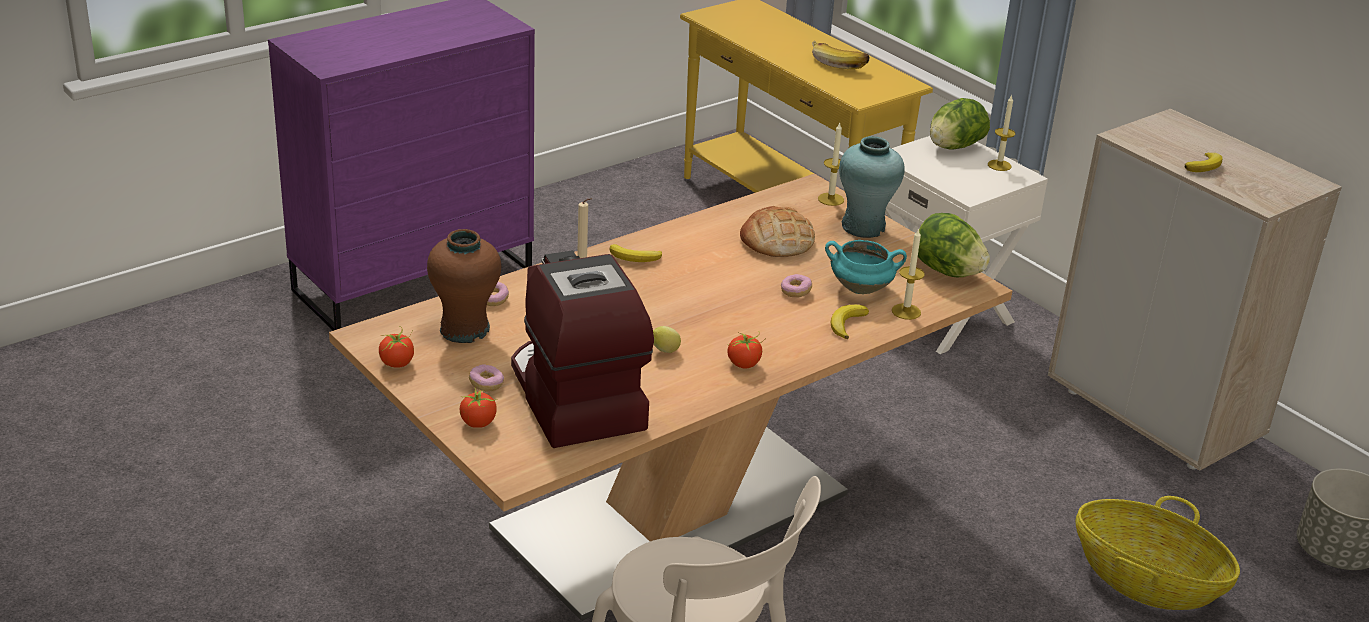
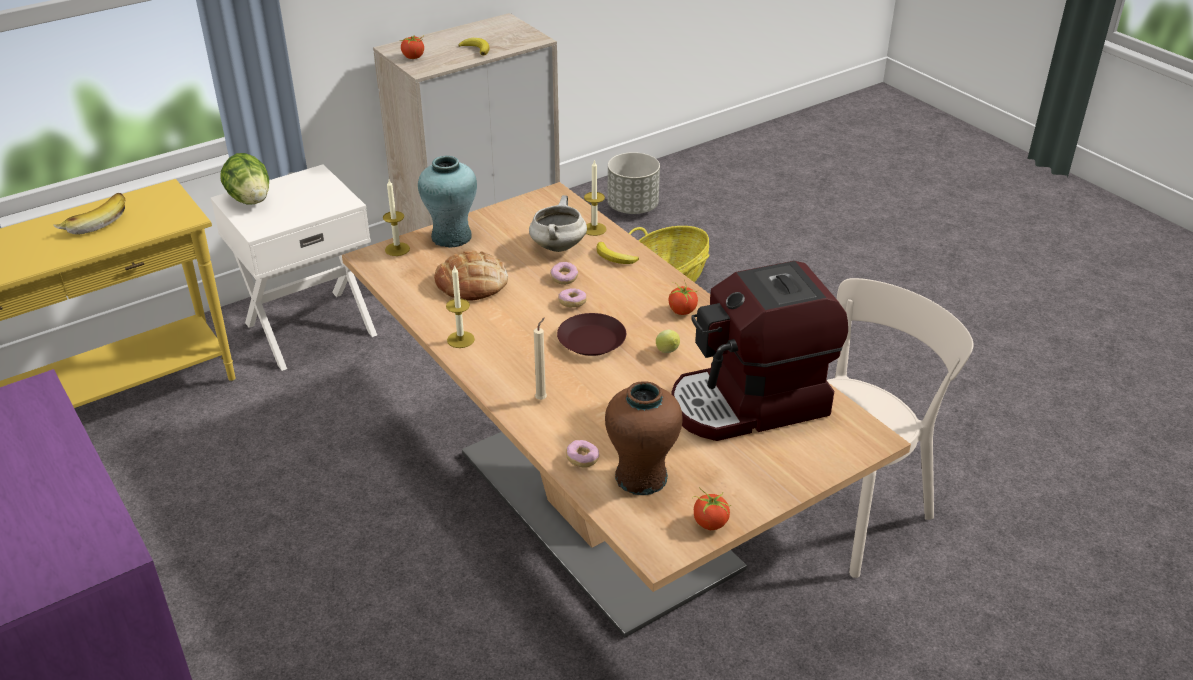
camera: 85 degrees left, 5 degrees up
tomato [460,388,497,428] -> tomato moved to [400,35,424,59]
donut [469,364,504,392] -> donut moved to [558,288,587,308]
banana [610,244,662,262] -> none
turquoise cooking pot [825,240,907,294] -> white cooking pot [529,195,587,252]
lettuce [918,213,990,277] -> none
candle [988,95,1015,171] -> candle moved to [446,265,475,348]
none -> brown plate [557,313,626,356]

